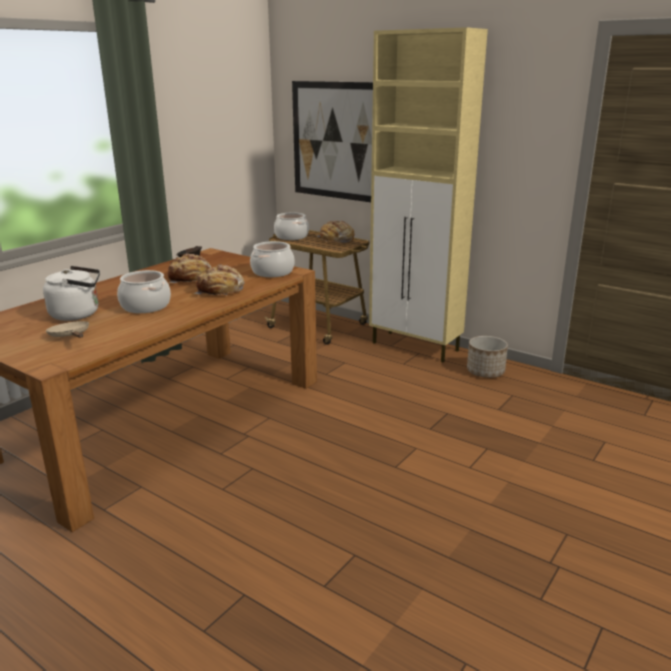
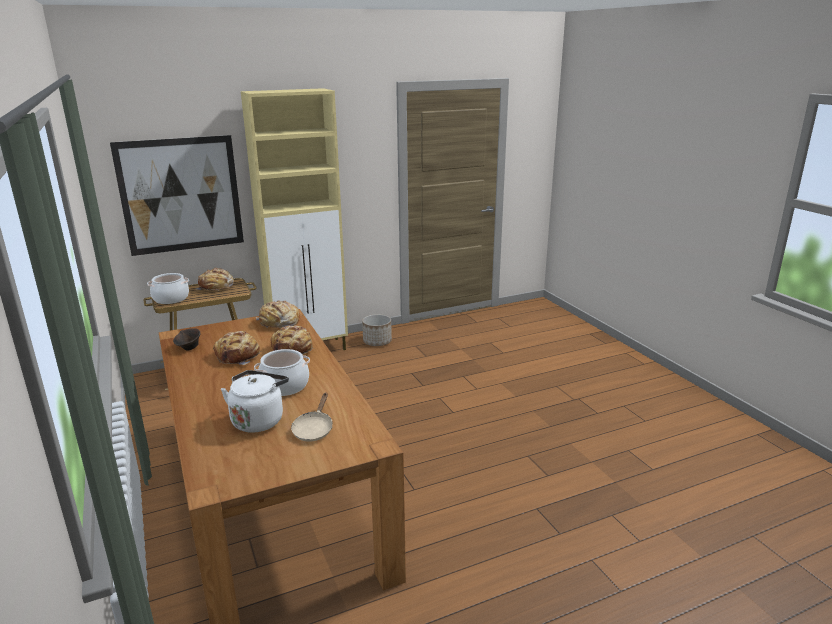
camera: 60 degrees left, 0 degrees up
beige frying pan [46,321,89,338] -> beige frying pan turned 75 degrees counterclockwise [291,393,333,442]
cooking pot [250,241,294,277] -> bread [256,300,300,328]

